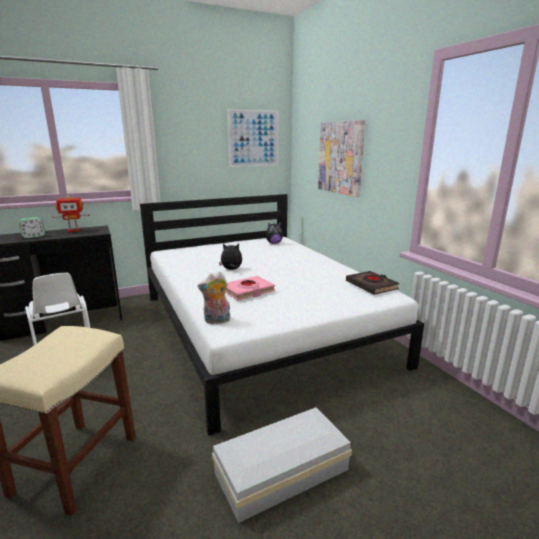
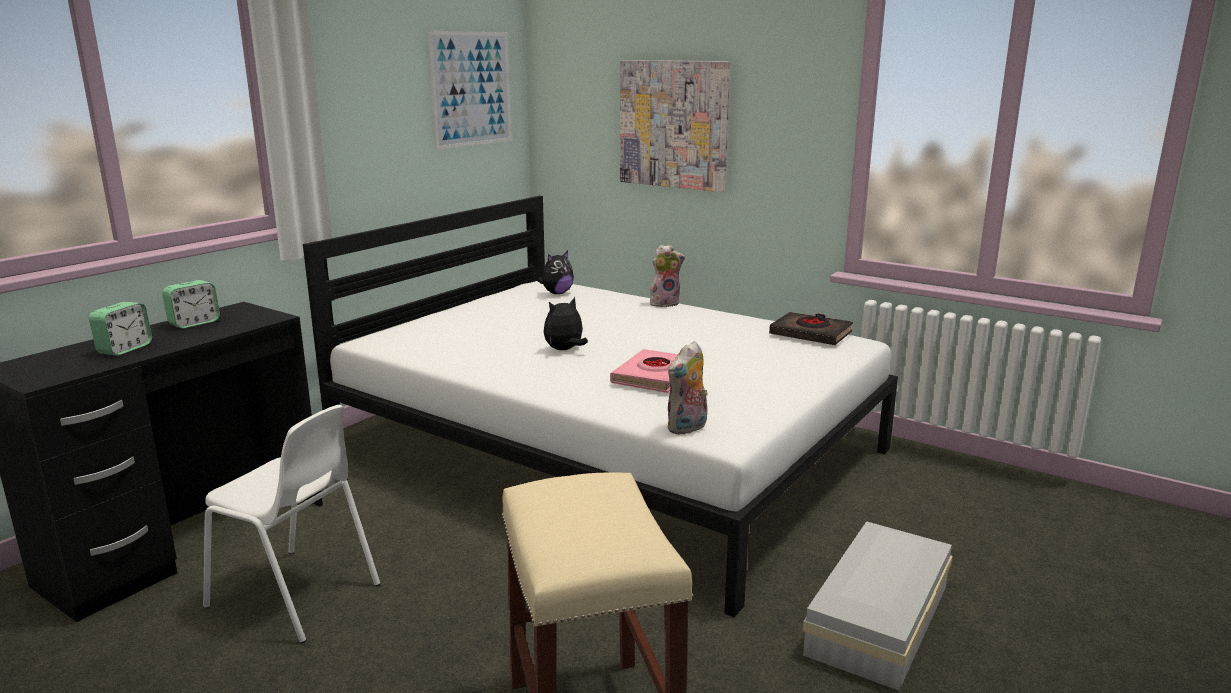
camera: 30 degrees left, 0 degrees up
toy robot [52,195,90,232] -> alarm clock [162,280,220,329]
none -> plush toy [650,244,685,307]

